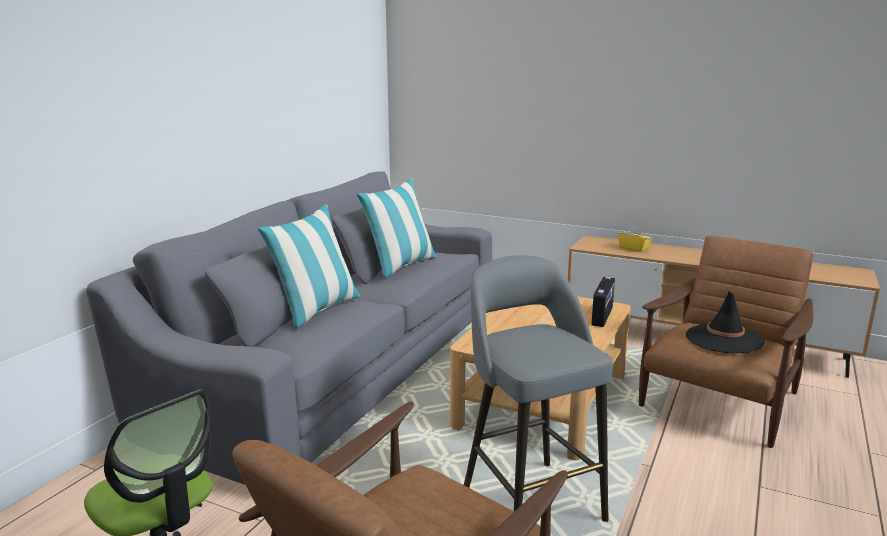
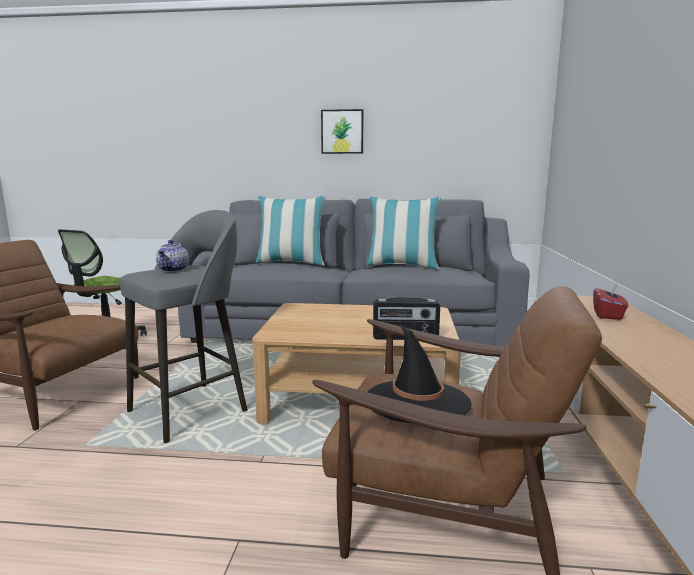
camera: 70 degrees right, 5 degrees down
yellow tissue box [618,225,652,252] -> red tissue box [593,283,628,320]
none -> teapot [156,240,189,272]
none -> picture [321,109,364,154]

